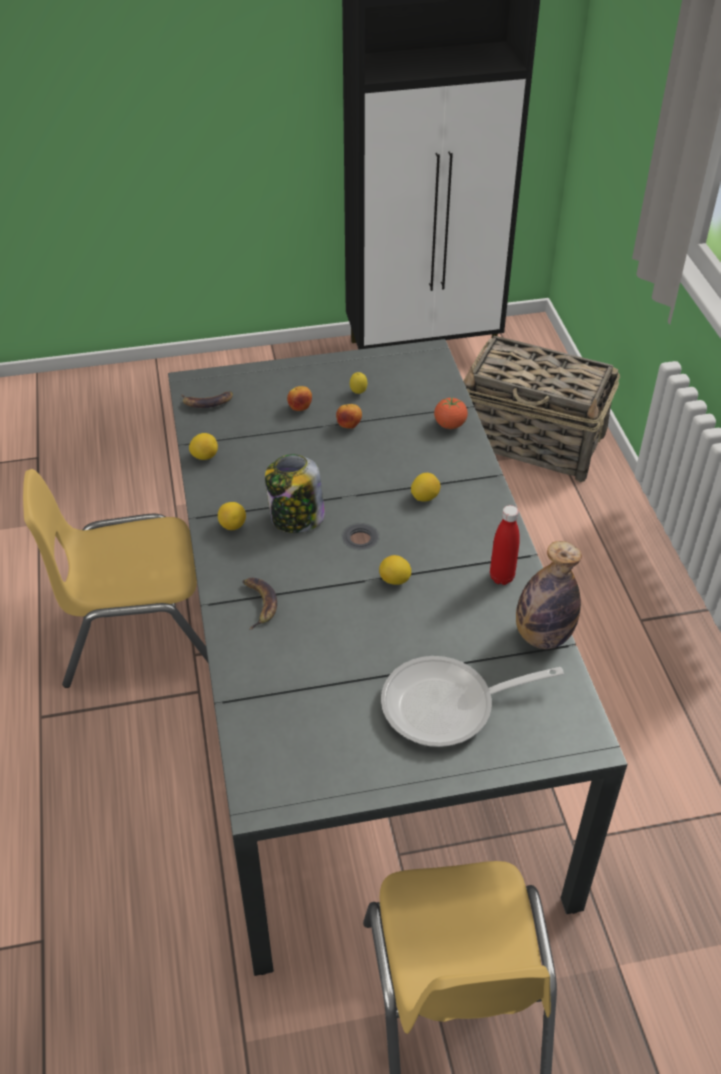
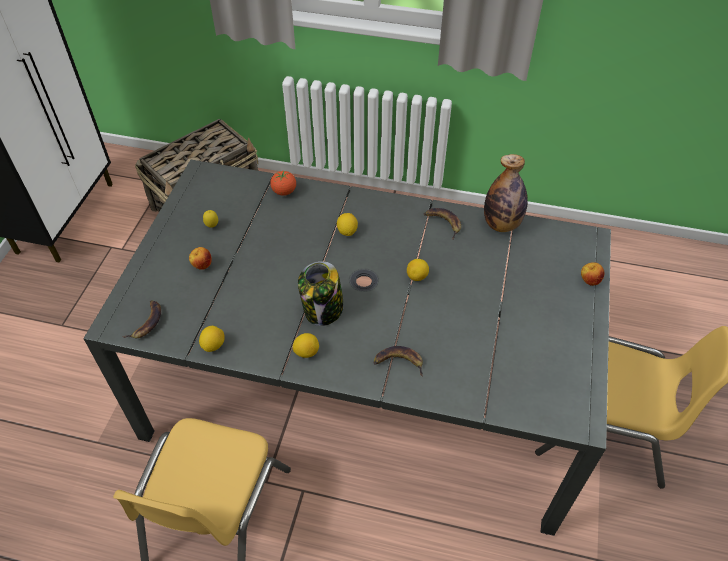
camera: 65 degrees left, 5 degrees up
apple [336,404,362,429] -> apple moved to [581,262,604,286]
frying pan [381,656,564,747] -> none
red bottle [490,505,520,585] -> banana [424,208,461,240]

